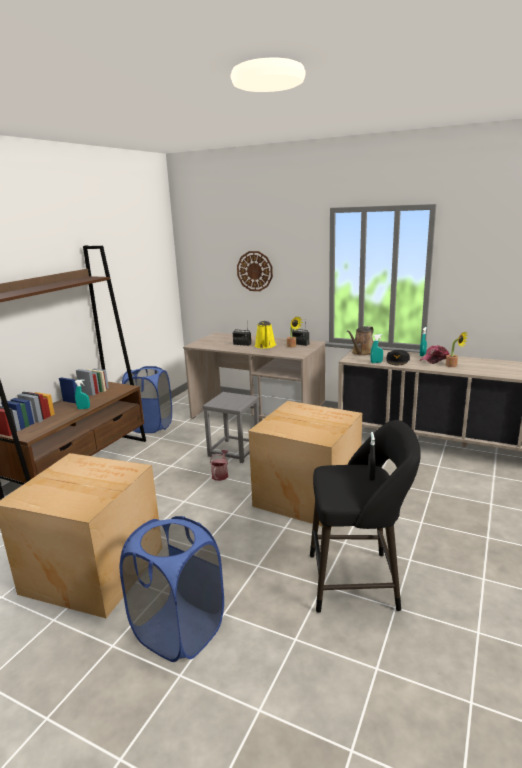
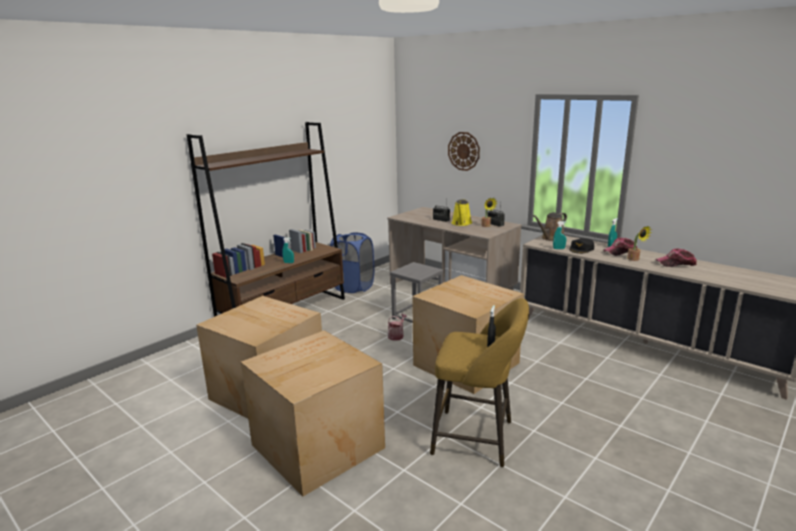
camera: 15 degrees right, 0 degrees up
blue laundry basket [120,516,224,662] -> cardboard box [241,330,385,497]
black stool [310,420,421,613] -> yellow stool [430,298,529,468]
none -> cap [656,249,697,267]

